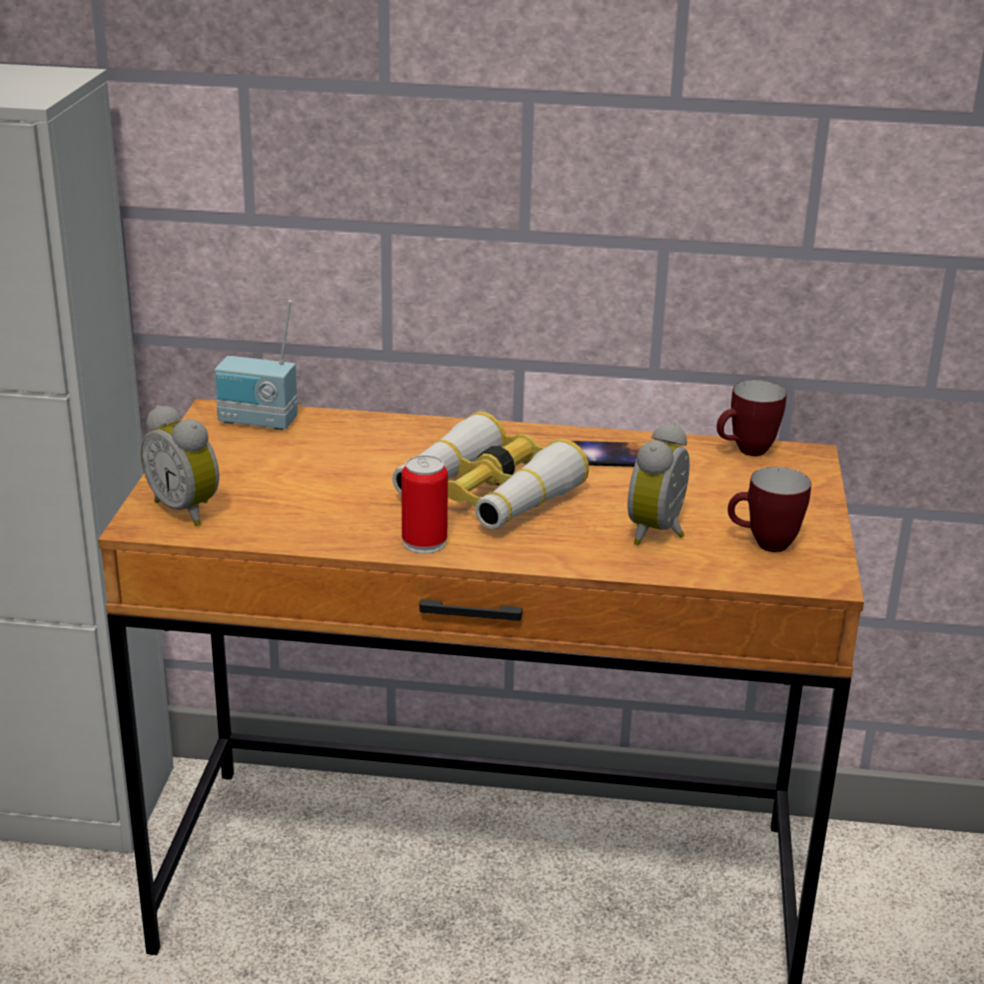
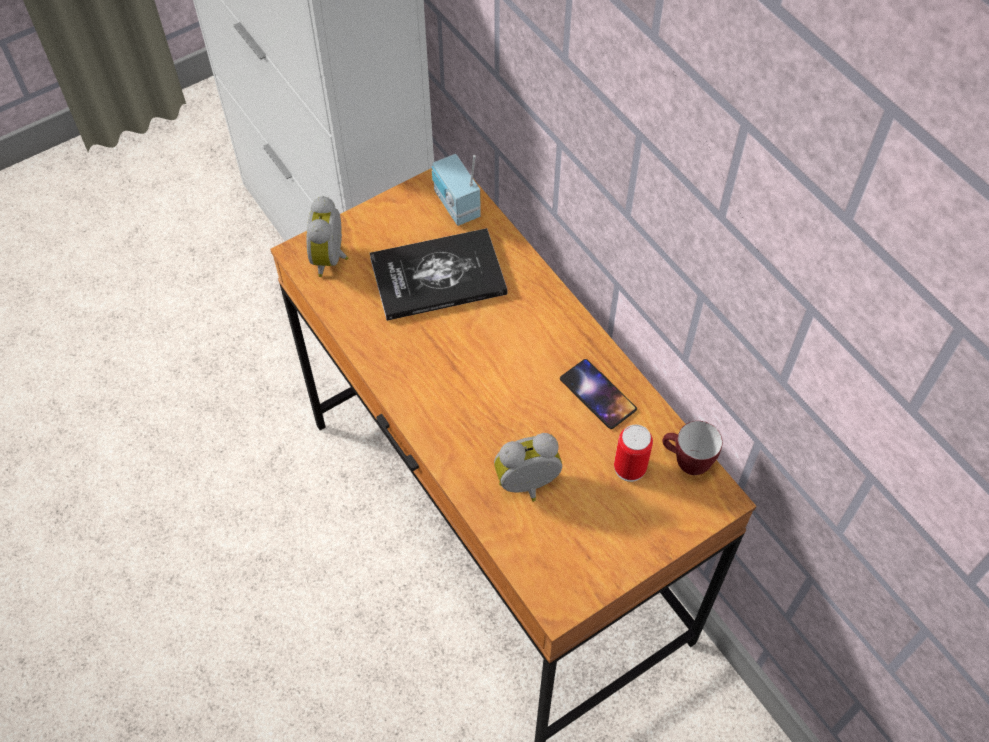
camera: 50 degrees right, 30 degrees up
binoculars [392,412,589,529] -> none
can [401,455,448,554] -> can moved to [614,425,653,482]
mug [728,467,811,552] -> none
none -> book [370,228,508,321]

